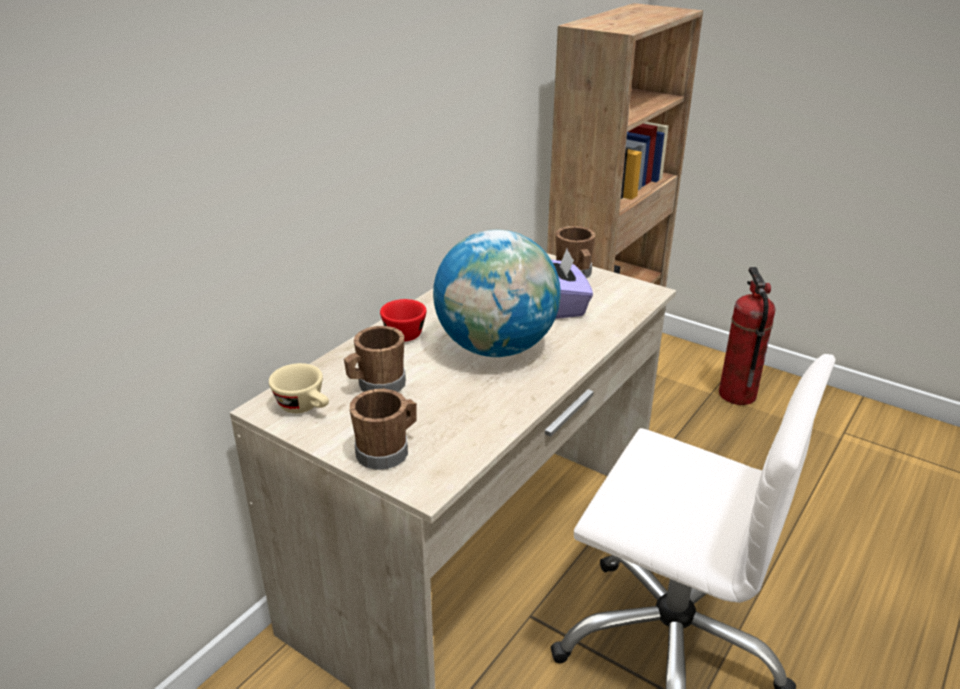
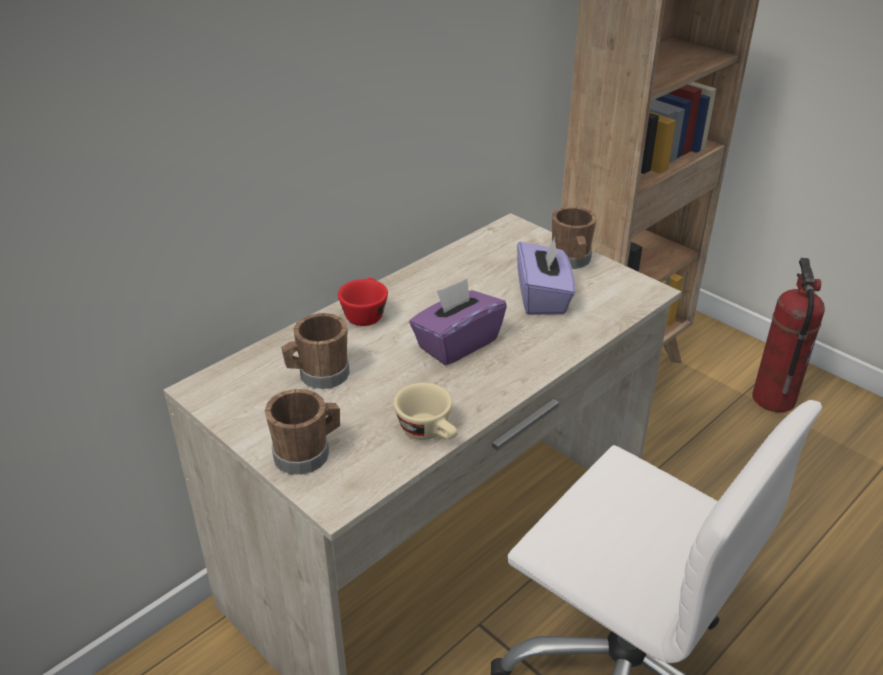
camera: 10 degrees right, 5 degrees up
beige cup [269,363,329,413] -> beige cup moved to [394,383,458,440]
globe [433,230,561,357] -> purple tissue box [409,279,507,365]

